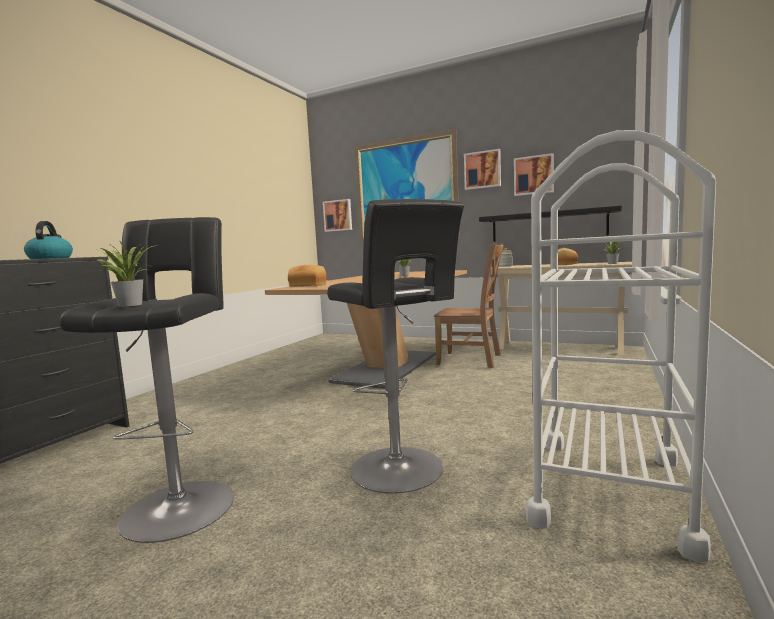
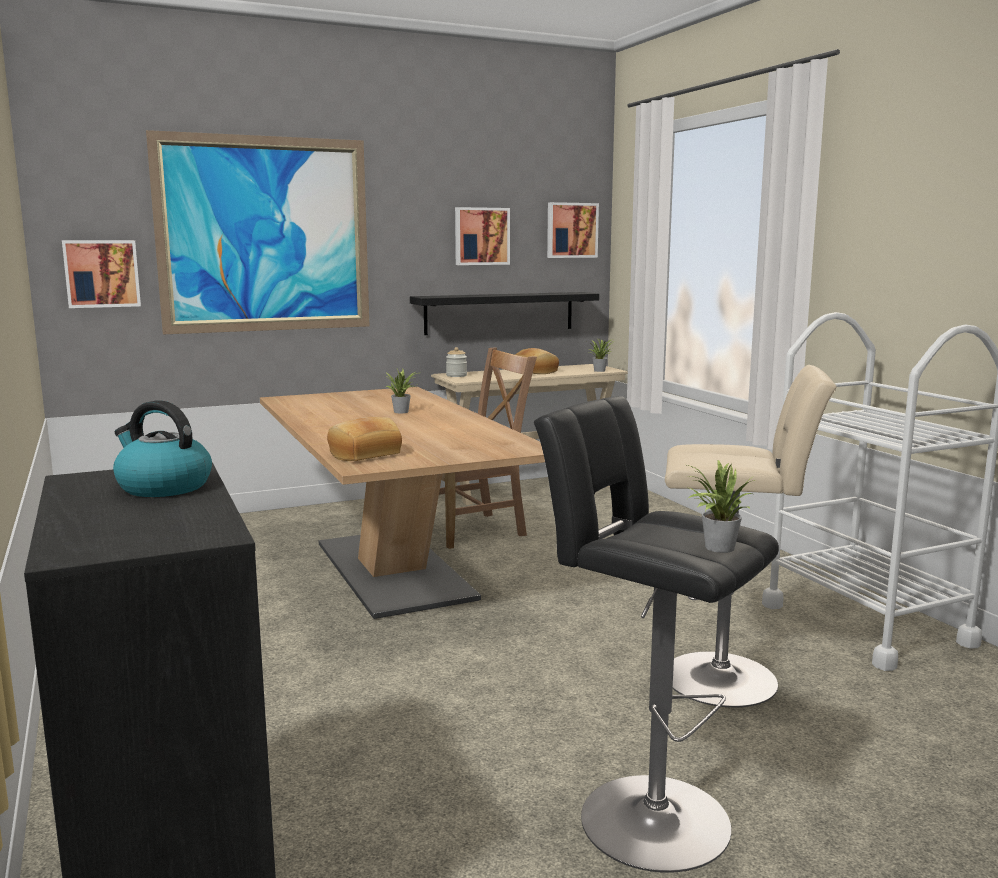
camera: 50 degrees left, 5 degrees up
black stool [327,199,464,494] -> beige stool [665,365,837,708]
picture [464,149,501,190] -> picture moved to [547,202,599,258]

